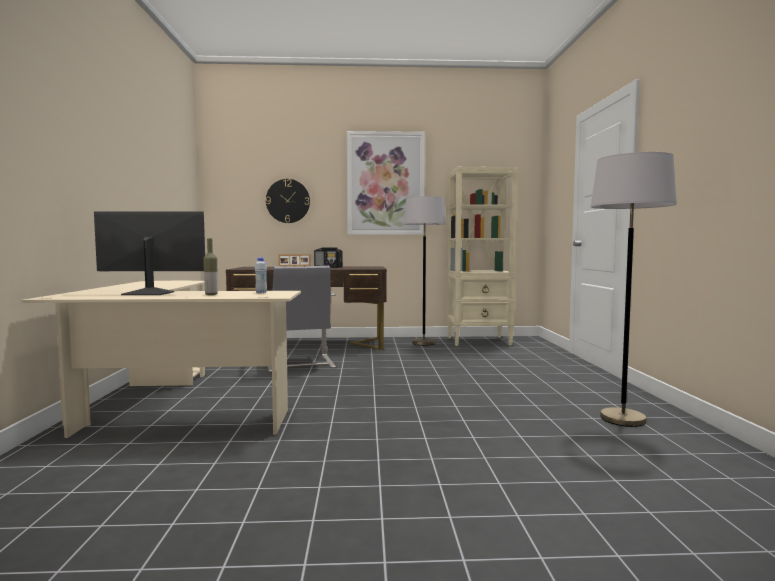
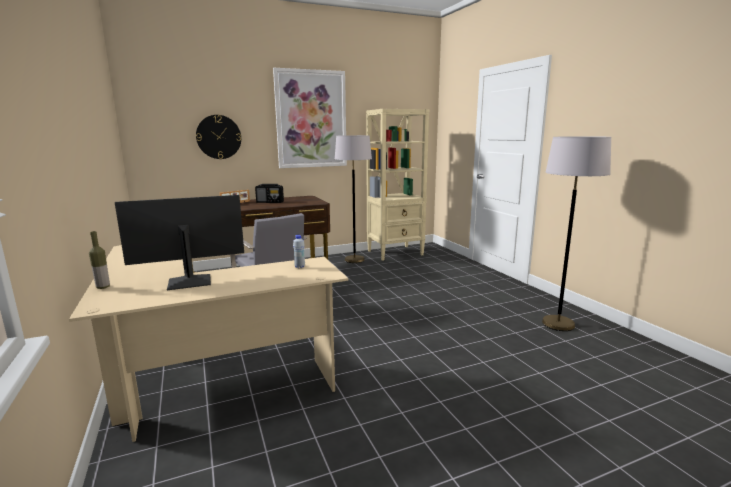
camera: 20 degrees left, 10 degrees up
bottle [203,239,218,295] -> bottle moved to [89,231,110,289]

